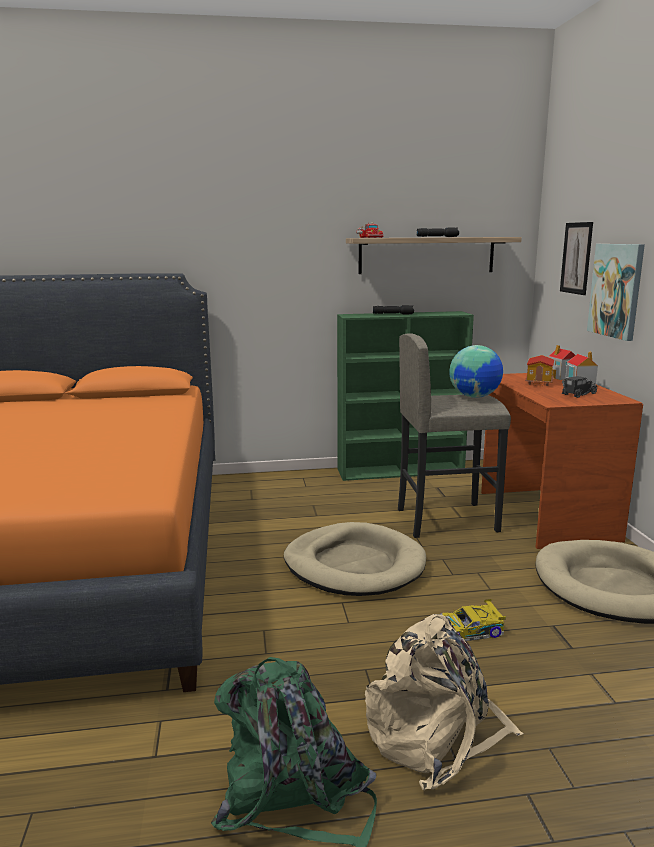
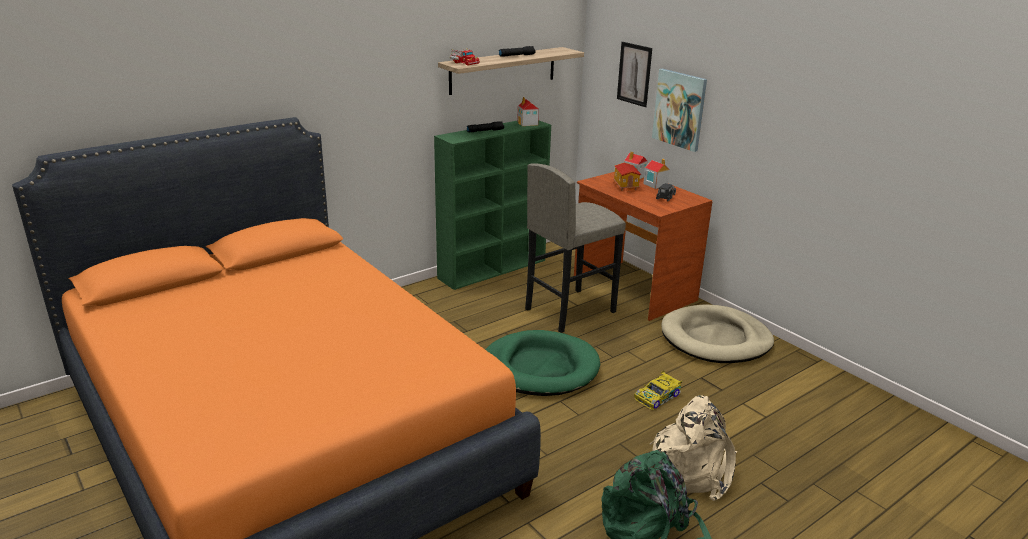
camera: 30 degrees left, 10 degrees up
beige dog bed [284,522,426,596] -> green dog bed [485,330,600,396]
globe [449,345,503,398] -> none
none -> toy house [517,97,539,126]

